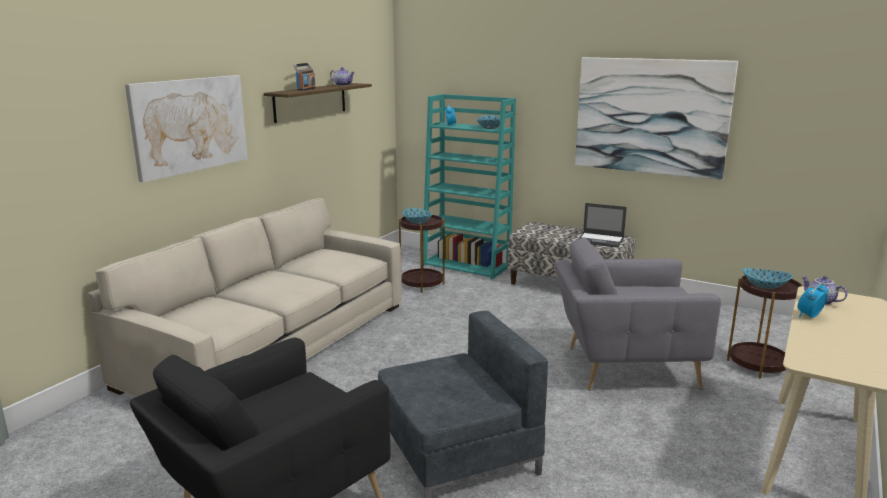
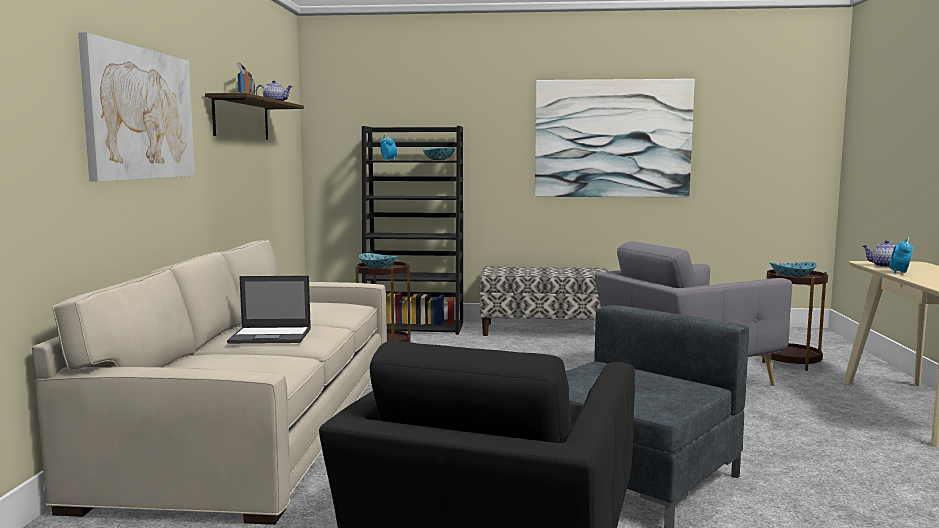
camera: 25 degrees left, 10 degrees down
turquoise bookcase [423,94,516,279] -> black bookcase [362,126,463,335]
laptop [579,203,627,248] -> laptop moved to [227,276,311,344]

